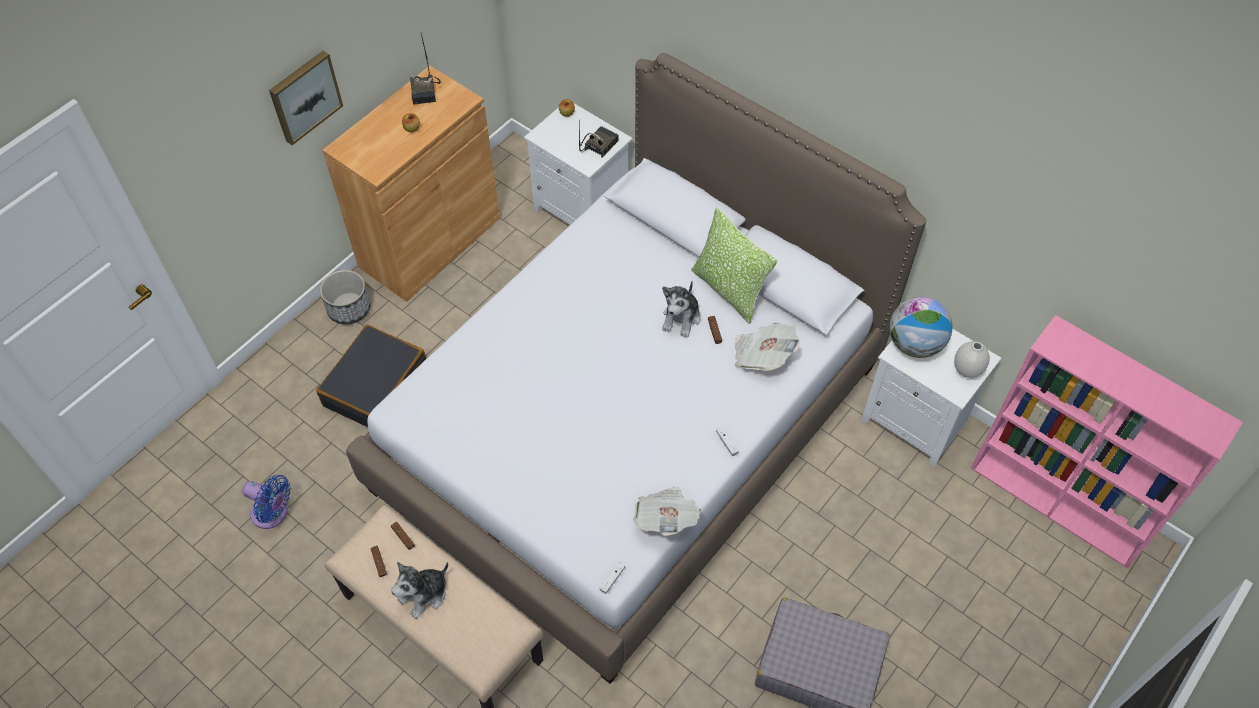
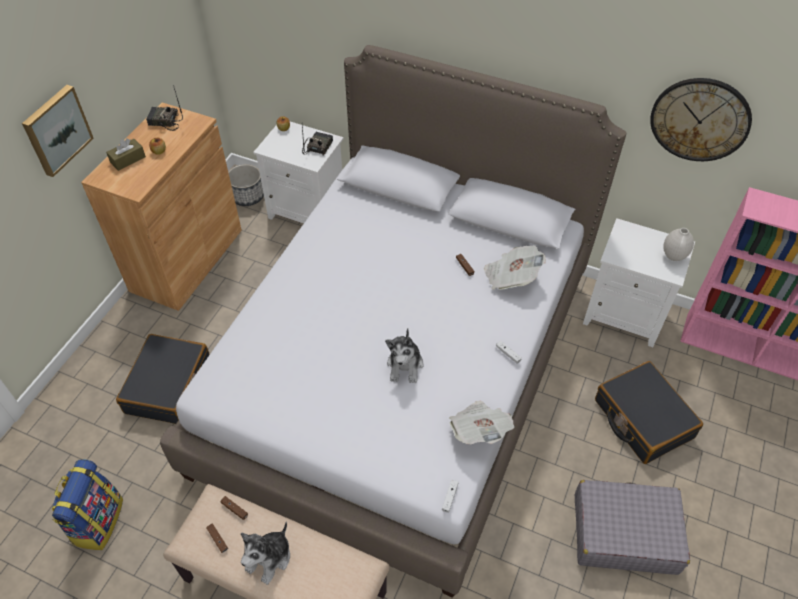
camera: 15 degrees left, 5 degrees down
blue fan [242,475,291,529] -> backpack [52,460,123,550]
planter [320,270,371,324] -> planter moved to [228,164,264,206]
radio [410,33,441,105] -> radio turned 120 degrees clockwise [146,85,183,131]
plush toy [662,281,701,338] -> plush toy moved to [385,328,424,383]
pillow [691,208,778,324] -> none
globe [890,297,953,358] -> none
none -> brown tissue box [106,138,146,171]
none -> black suitcase [595,361,703,464]
none -> wall clock [650,78,752,161]

